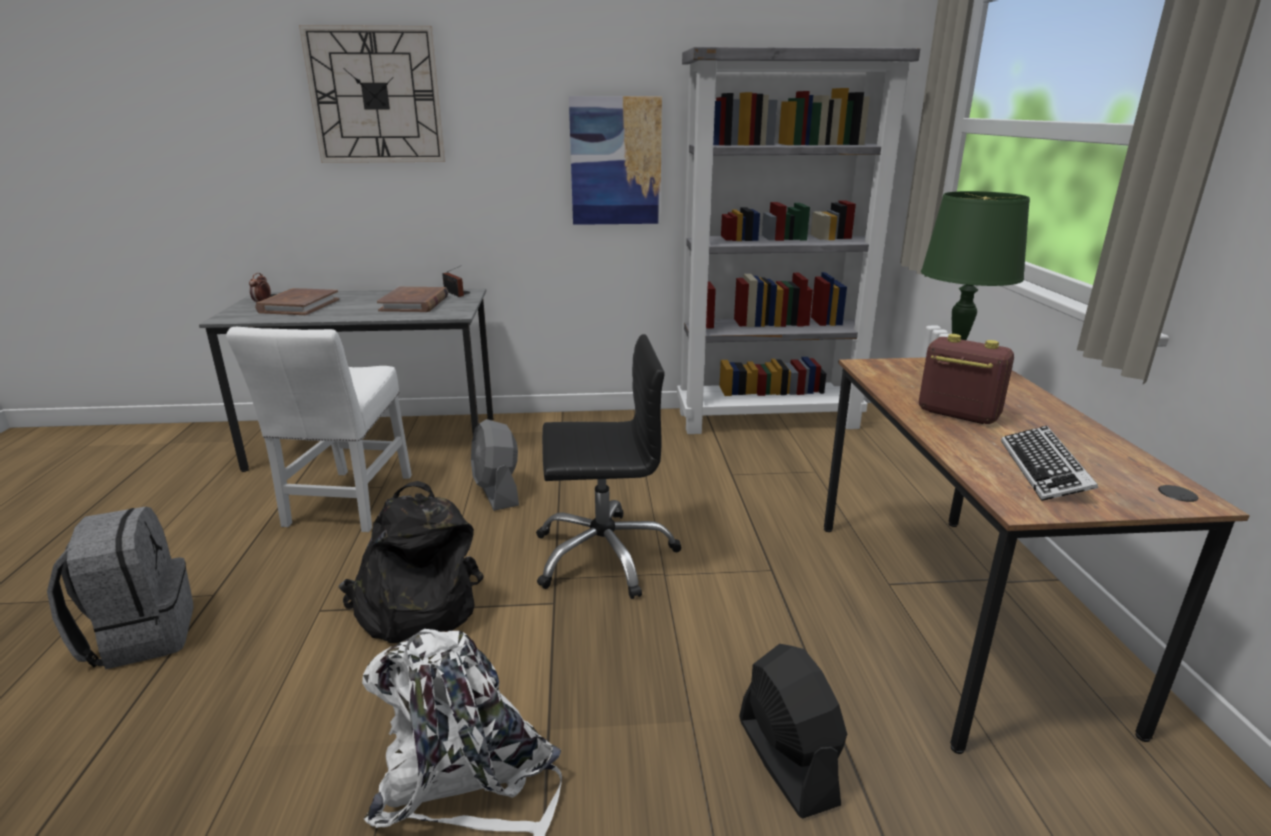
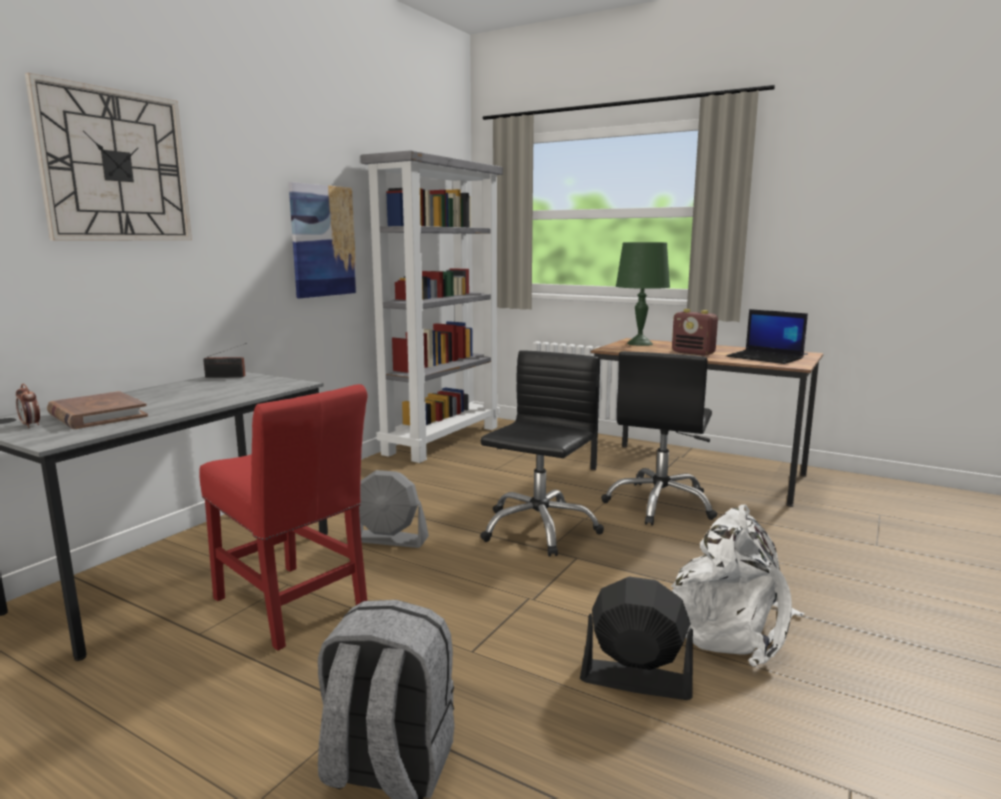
camera: 55 degrees left, 10 degrees down
white chair [226,327,412,532] -> red chair [199,384,368,651]
black backpack [339,481,484,643] -> none
brown book [377,287,448,312] -> none
black fan [739,644,847,819] -> black fan moved to [580,577,693,700]
radio [919,334,1014,424] -> radio turned 120 degrees counterclockwise [672,309,718,356]
keyboard [1001,426,1098,501] -> laptop [727,309,808,364]
none -> black office chair [601,351,717,526]

